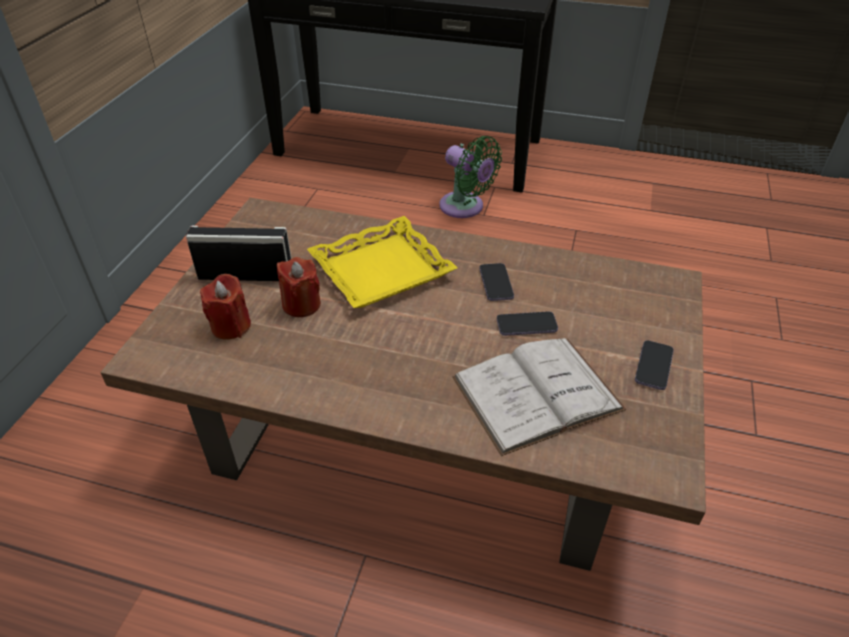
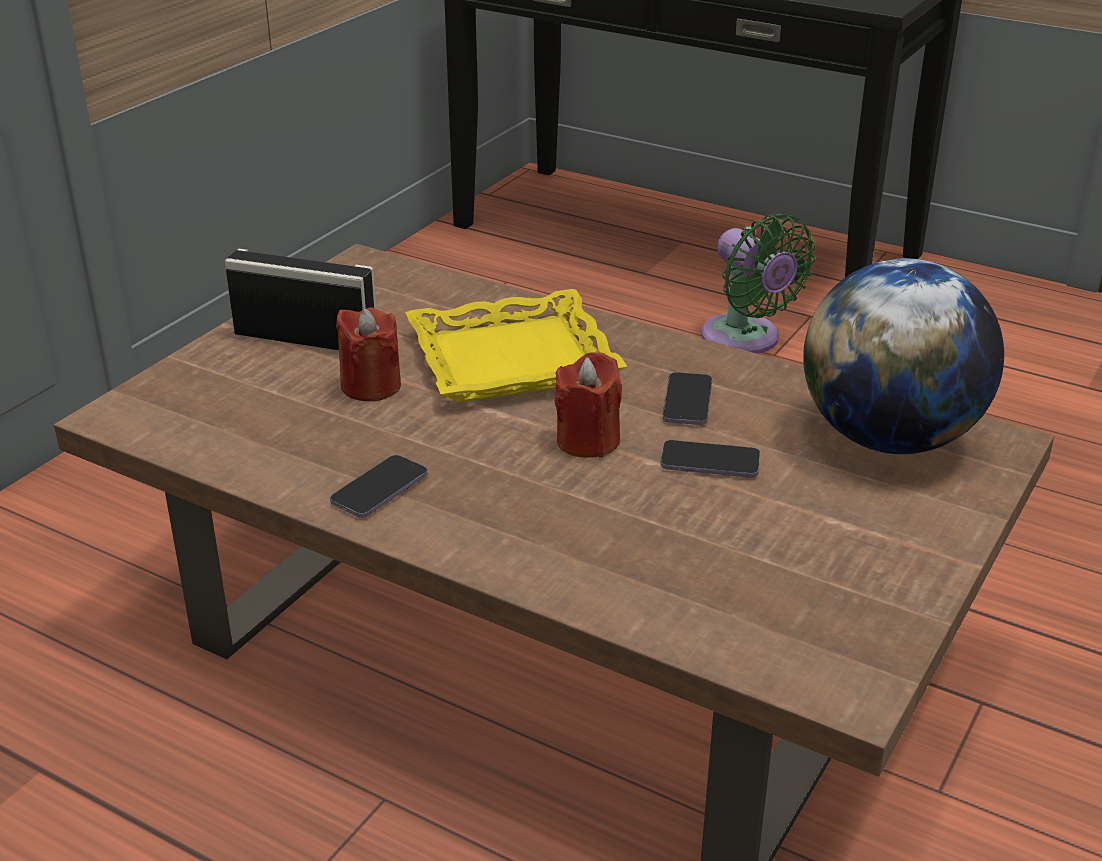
camera: 15 degrees right, 10 degrees down
red candle [200,274,251,340] -> red candle moved to [555,352,622,458]
white book [452,338,626,456] -> none
phone [635,340,674,390] -> phone moved to [330,455,427,518]
none -> globe [803,258,1004,454]

